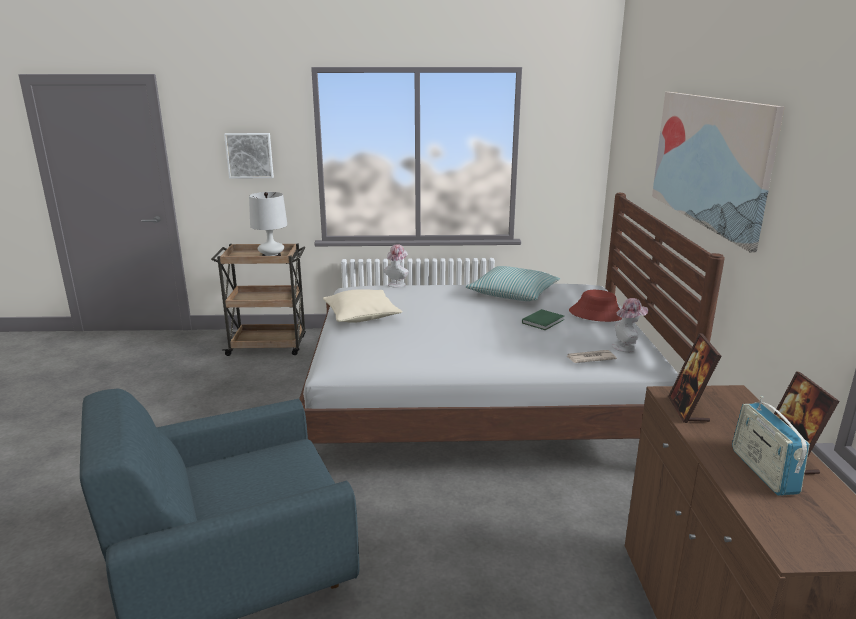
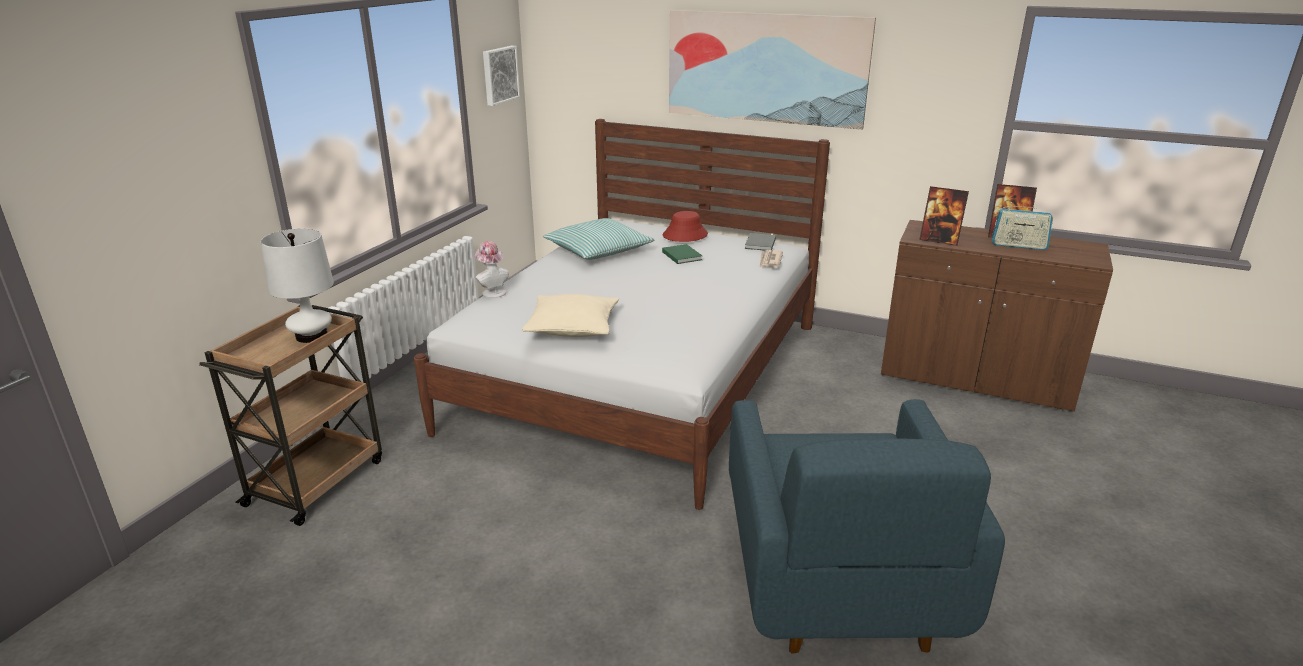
camera: 65 degrees left, 5 degrees up
picture [224,133,274,178] -> picture moved to [483,46,520,106]
hat [612,298,649,352] -> grey book [745,233,776,251]

